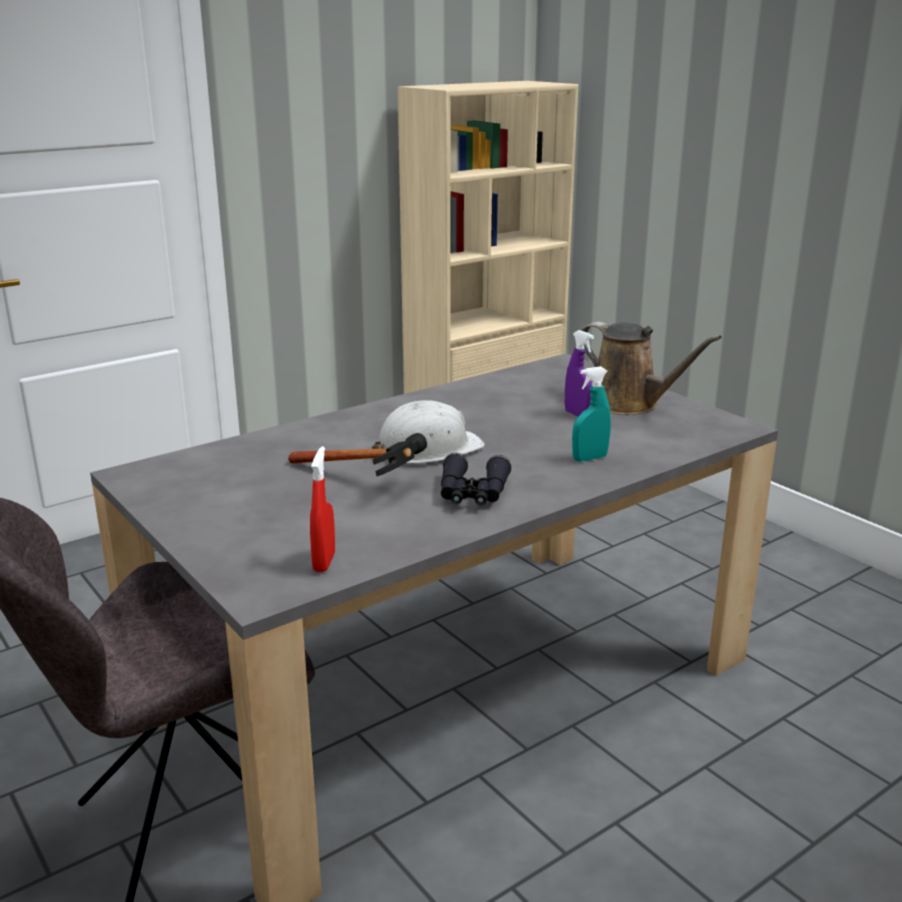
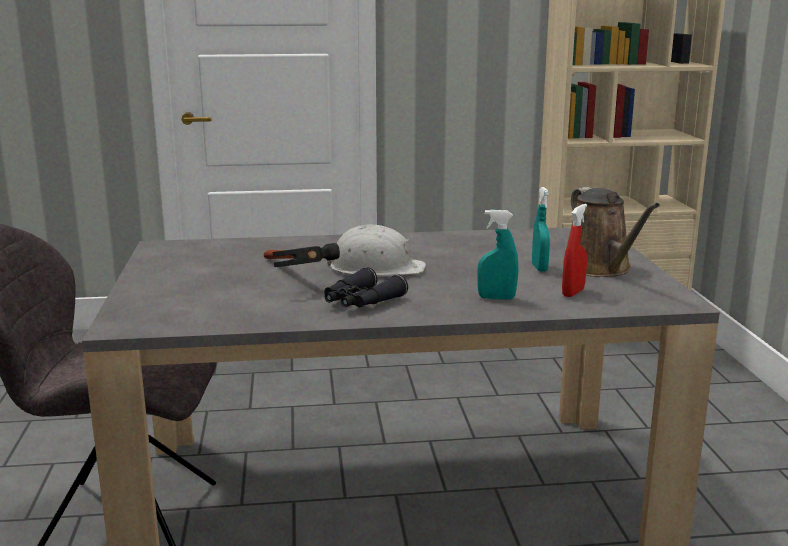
camera: 30 degrees right, 5 degrees down
red spray bottle [310,446,335,572] -> red spray bottle moved to [562,204,587,297]
purple spray bottle [565,330,594,416] -> turquoise spray bottle [532,187,550,272]

